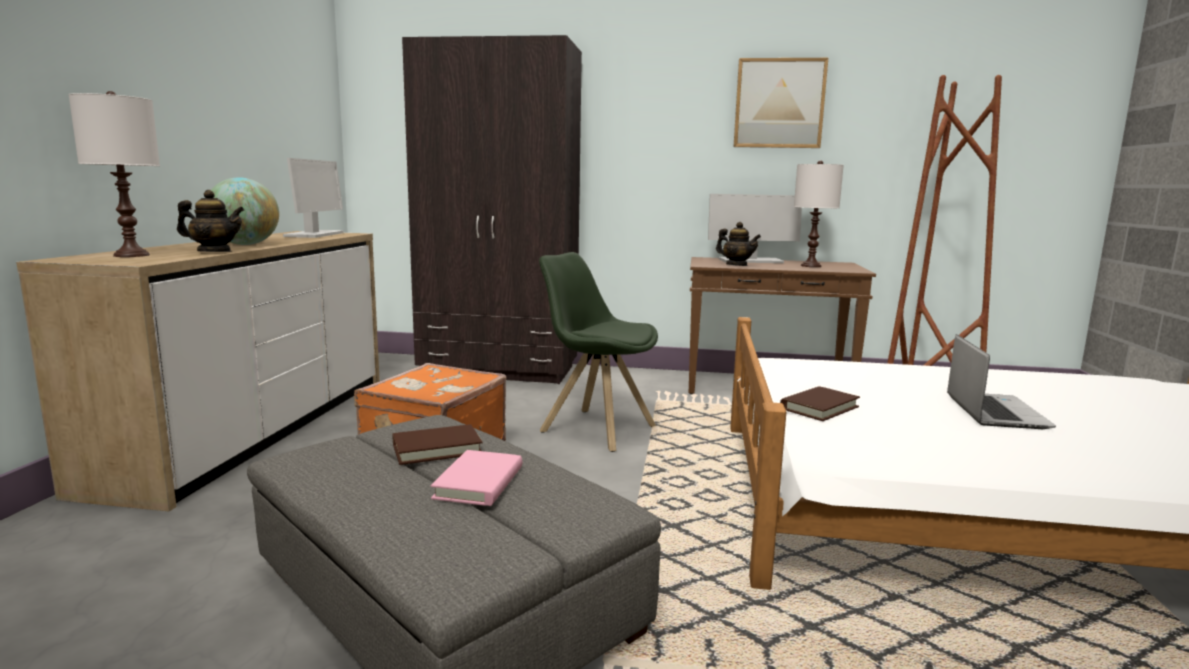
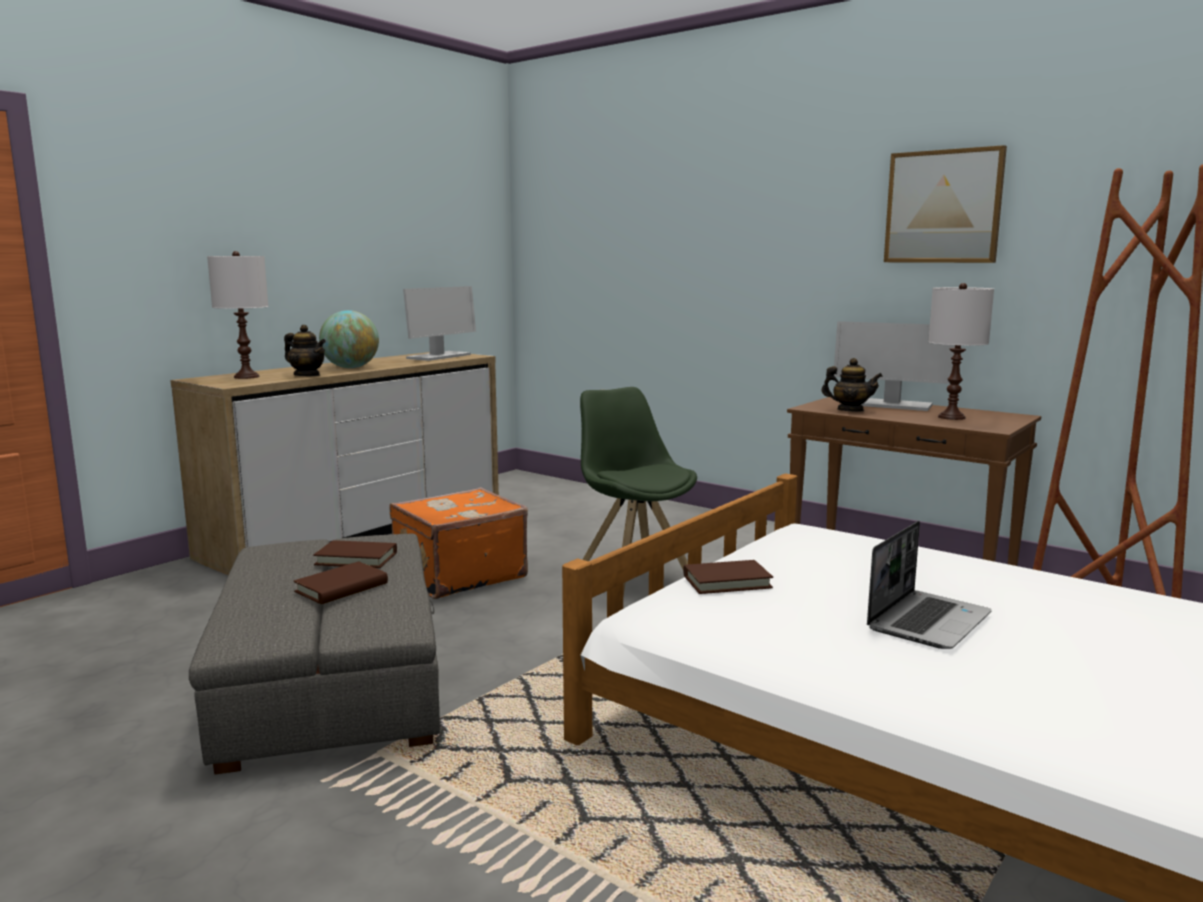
camera: 30 degrees right, 0 degrees up
brown wardrobe [402,35,582,384] -> none
pink book [431,450,522,506] -> brown book [294,561,388,604]
teapot [716,222,761,266] -> teapot turned 45 degrees counterclockwise [821,358,883,412]

